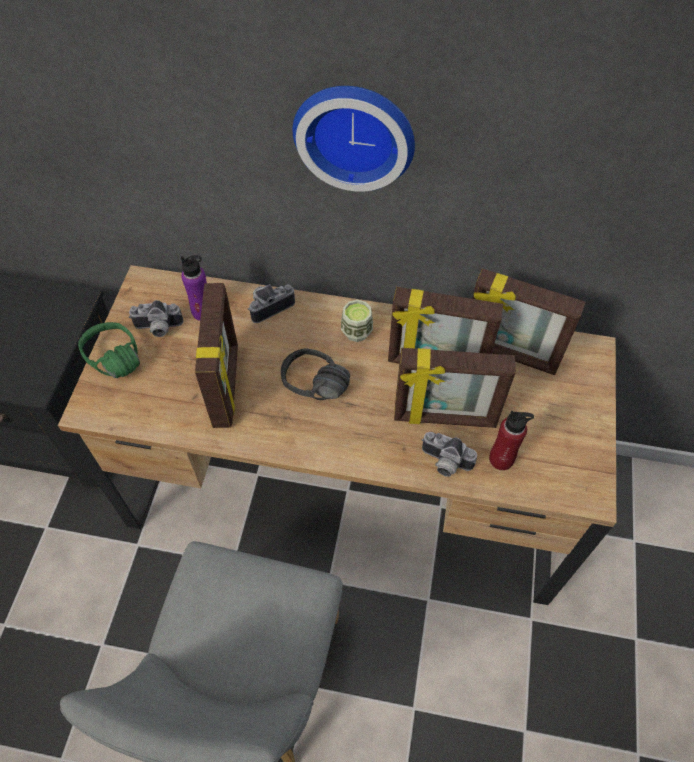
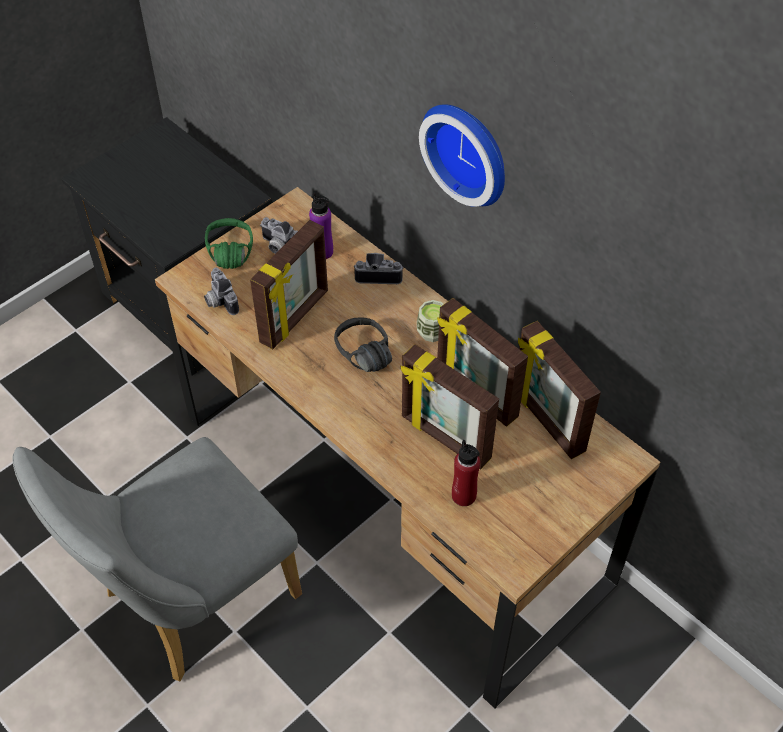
camera: 35 degrees right, 5 degrees down
camera [422,432,477,477] -> camera moved to [204,268,239,315]

